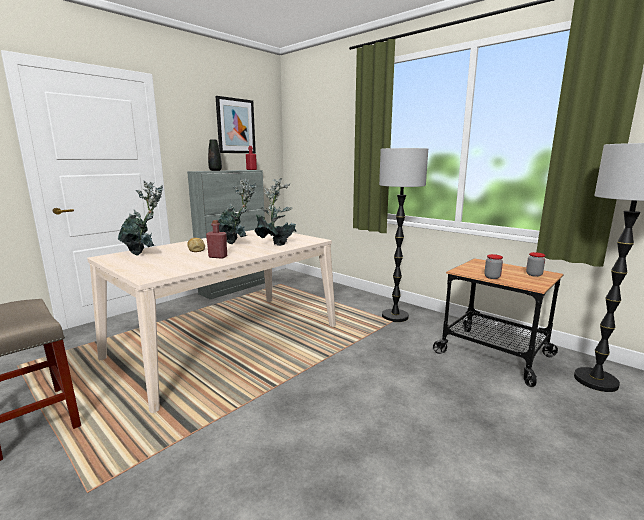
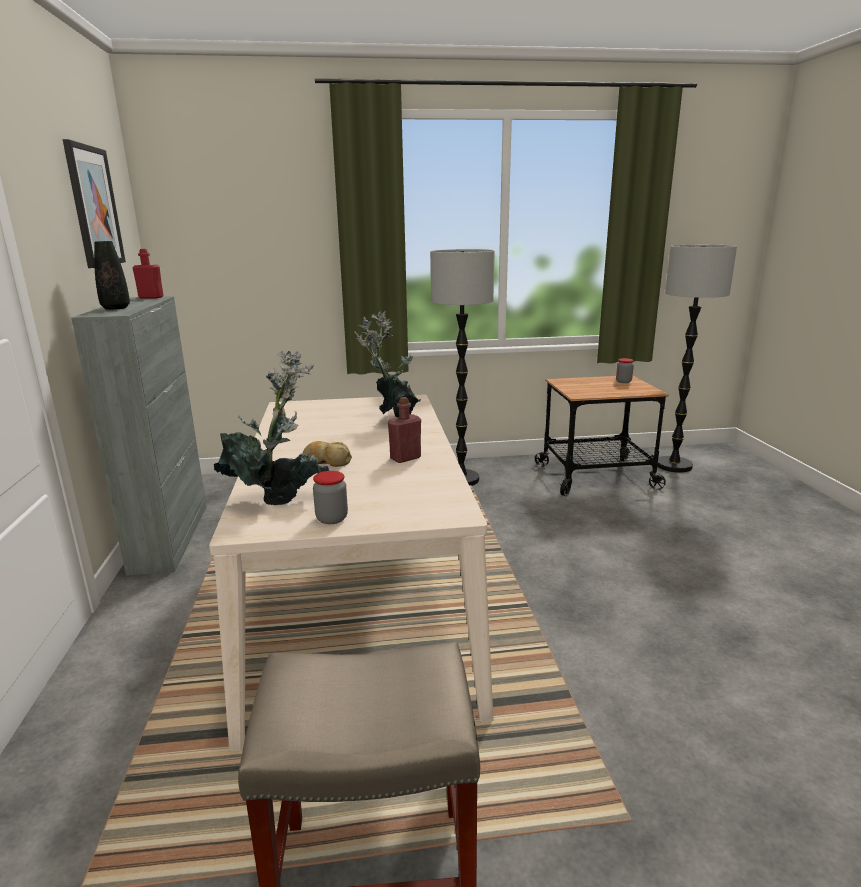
camera: 50 degrees left, 5 degrees up
potted plant [218,178,256,244] -> none
jar [484,254,503,279] -> jar moved to [313,471,348,524]

